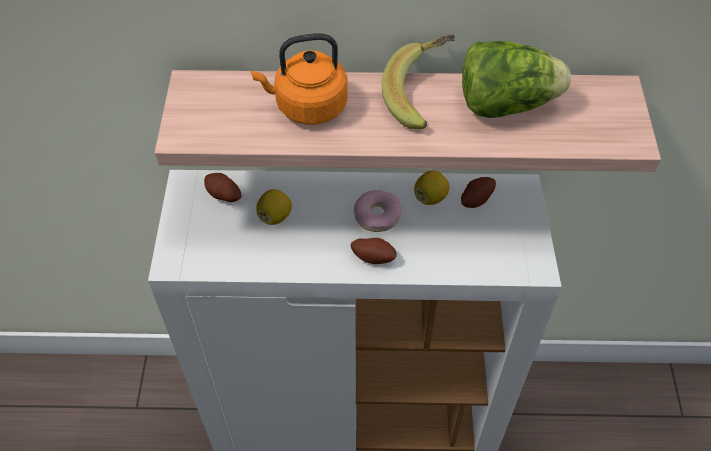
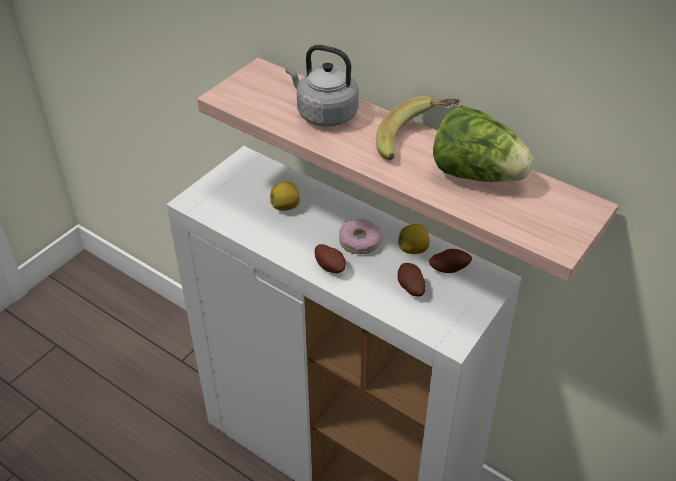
camera: 35 degrees right, 10 degrees down
potato [204,173,242,202] -> potato moved to [397,263,426,296]
orange kettle [251,33,348,124] -> grey kettle [285,45,359,127]

